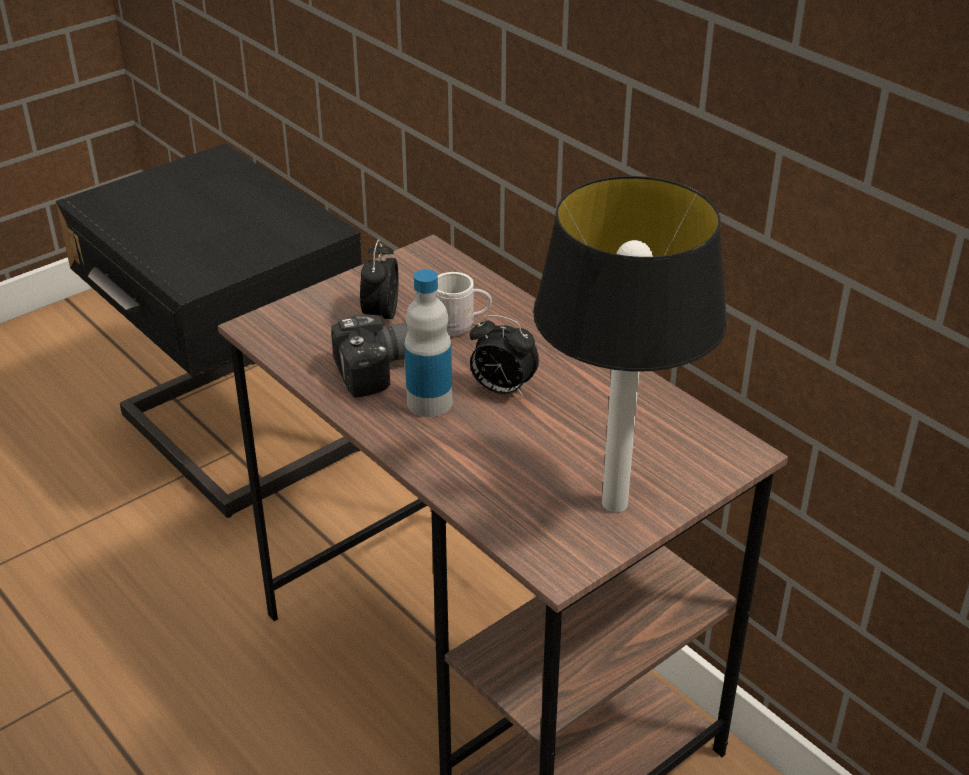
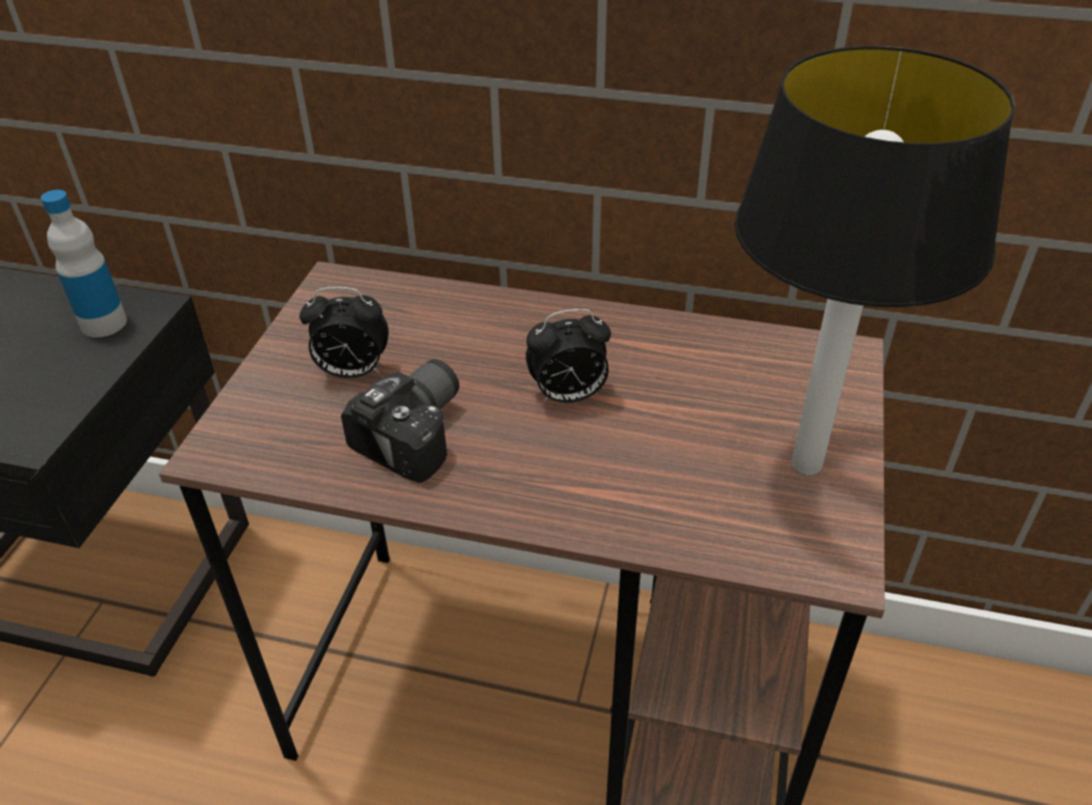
camera: 35 degrees left, 5 degrees up
alarm clock [360,239,399,319] -> alarm clock turned 60 degrees counterclockwise [299,287,389,378]
bottle [404,269,452,417] -> bottle moved to [41,190,127,337]
white mug [437,272,492,335] -> none

